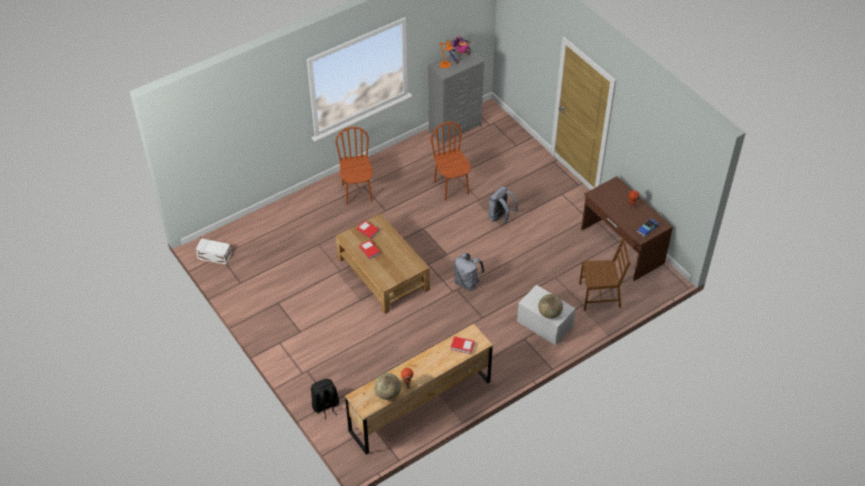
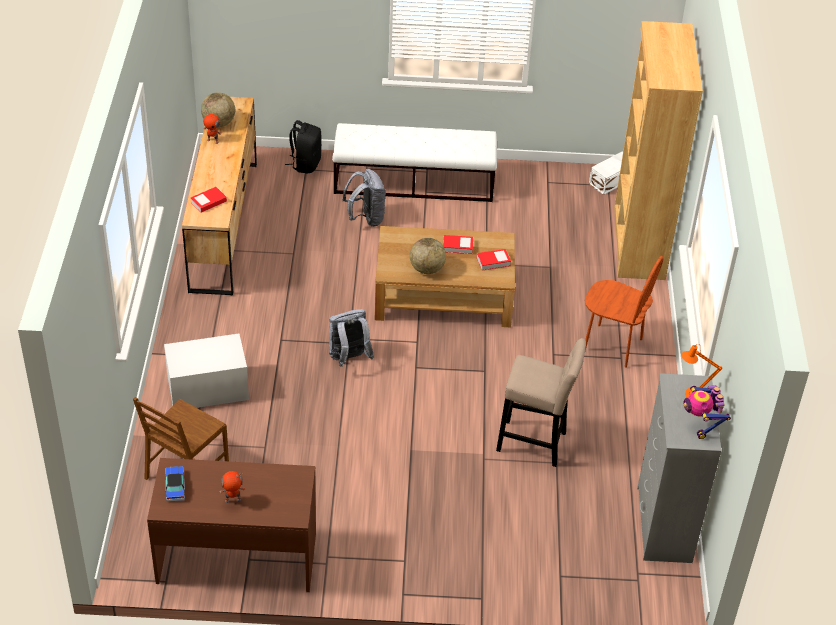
camera: 125 degrees right, 5 degrees down
brown chair [431,122,471,201] -> beige stool [496,338,586,467]
grey backpack [488,186,518,223] -> grey backpack moved to [342,169,386,227]
globe [538,294,563,319] -> globe moved to [410,238,446,274]
none -> white bench [332,123,497,202]
none -> brown bookcase [614,21,703,280]

